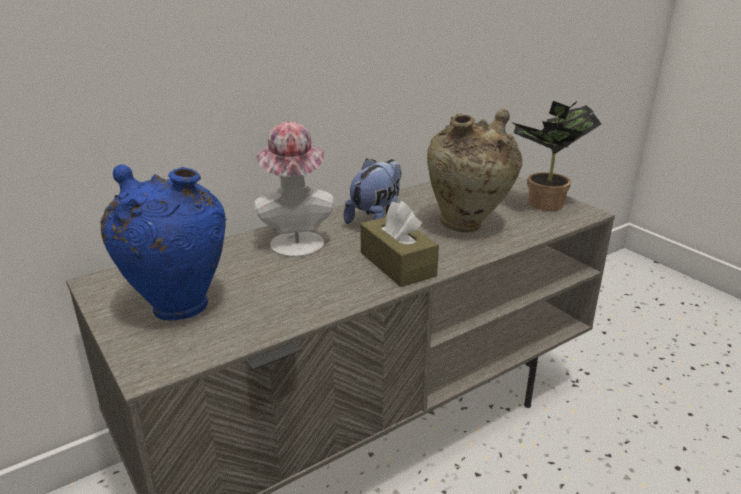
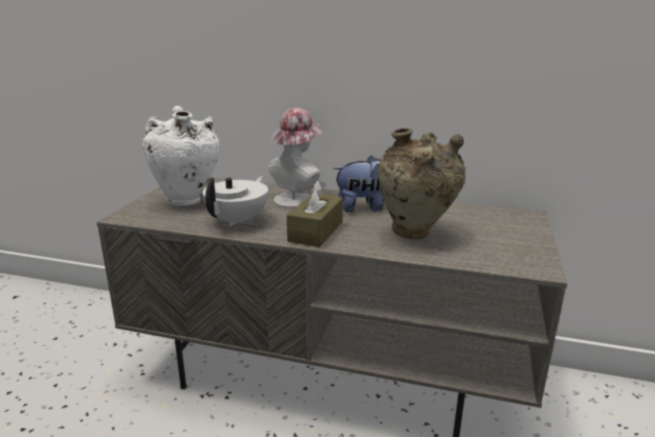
camera: 50 degrees right, 5 degrees down
blue vase [100,164,226,320] -> white vase [143,106,220,206]
potted plant [511,101,601,211] -> none
none -> white teapot [202,176,268,227]

